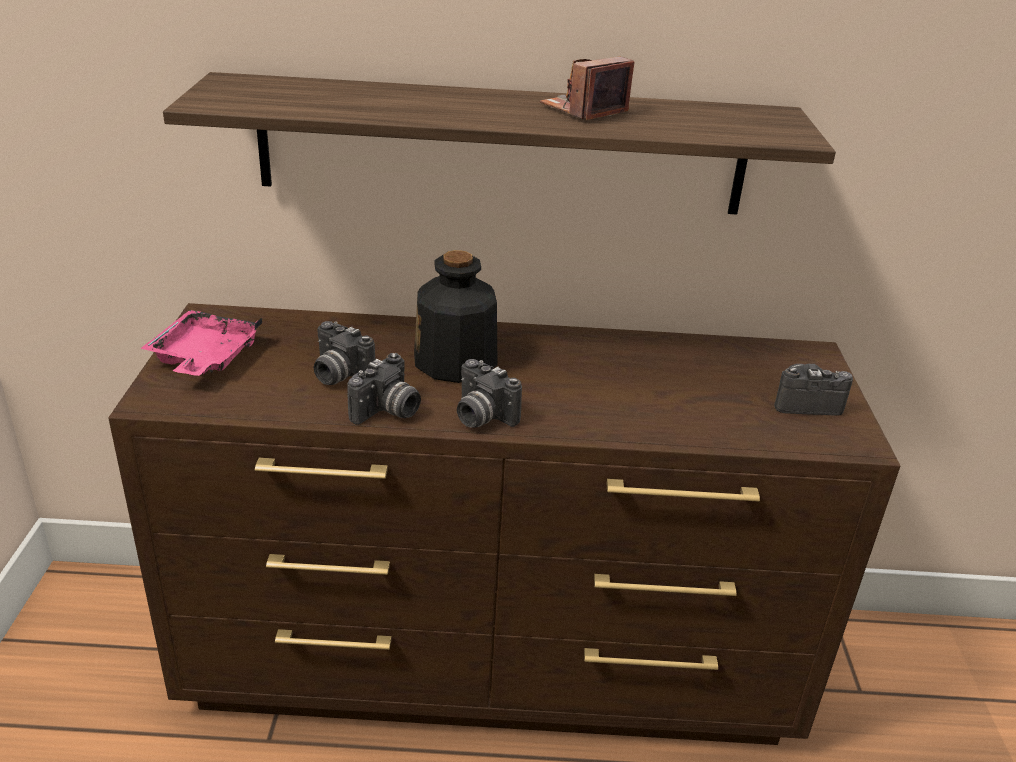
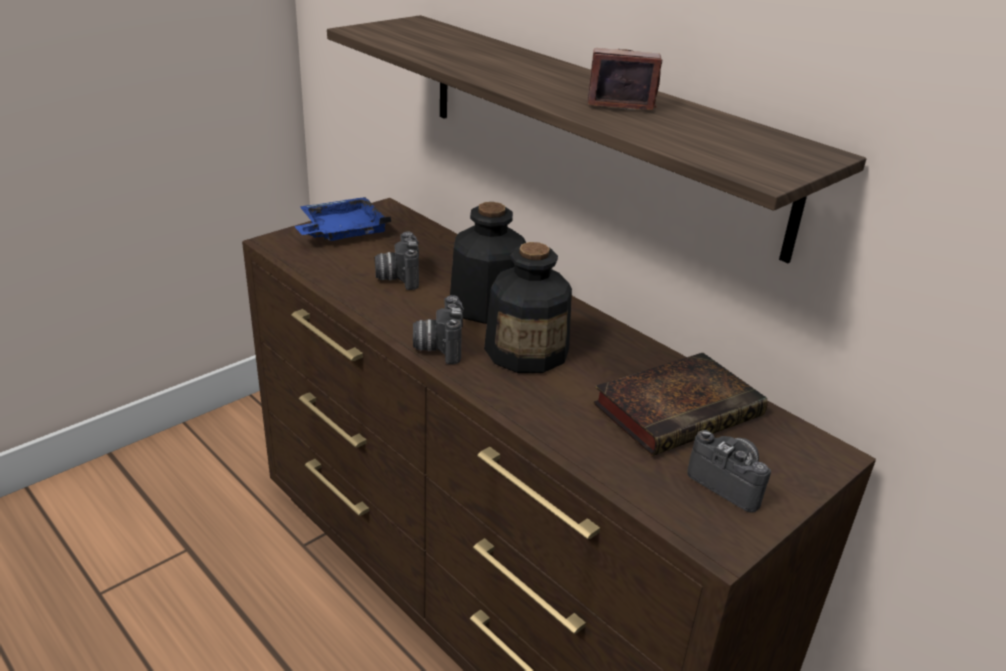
camera: 45 degrees right, 0 degrees up
pink tray [140,310,262,376] -> blue tray [295,197,391,241]
camera [347,353,421,425] -> none
none -> bottle [484,242,572,373]
none -> book [593,353,768,456]

